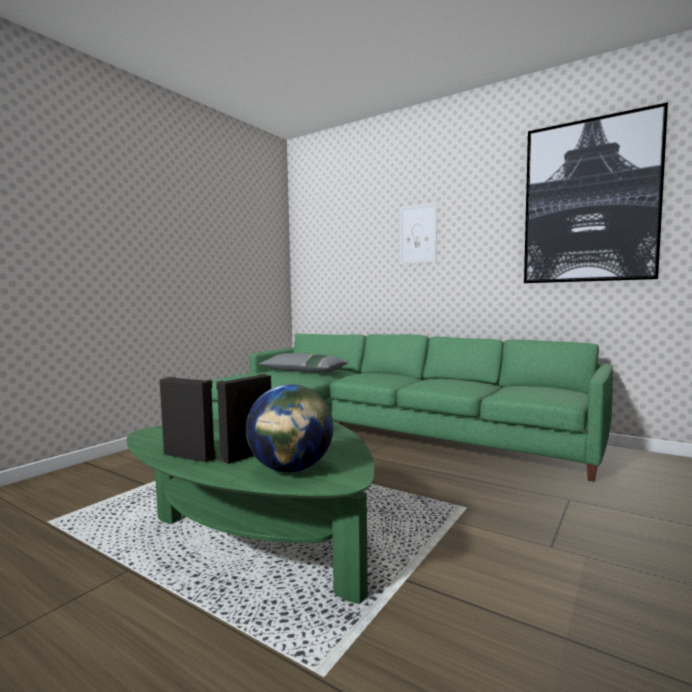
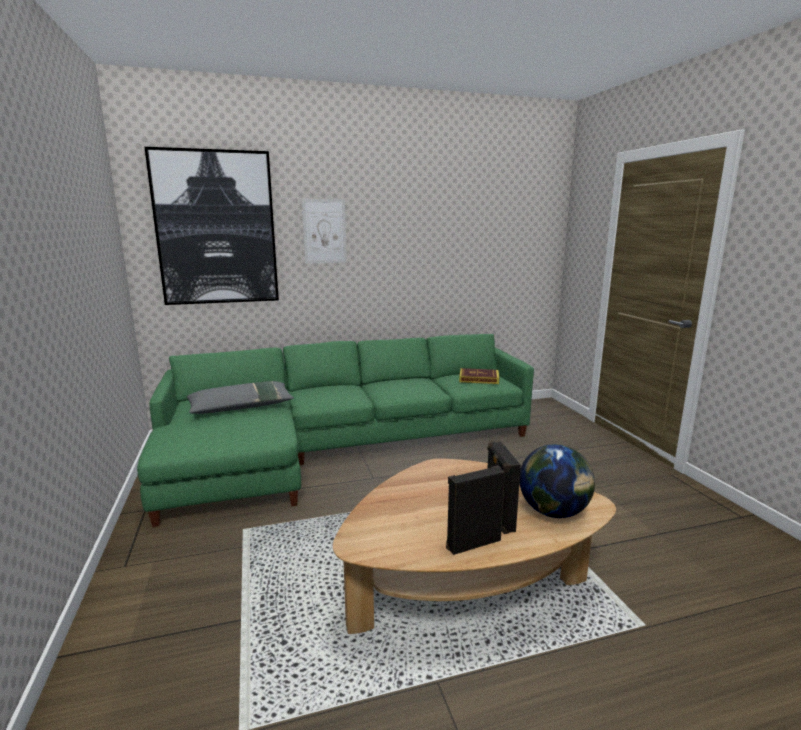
camera: 50 degrees left, 10 degrees up
green coffee table [127,419,374,604] -> brown coffee table [333,458,616,634]
picture [524,102,668,283] -> picture moved to [144,147,279,305]
none -> book [459,368,499,384]

